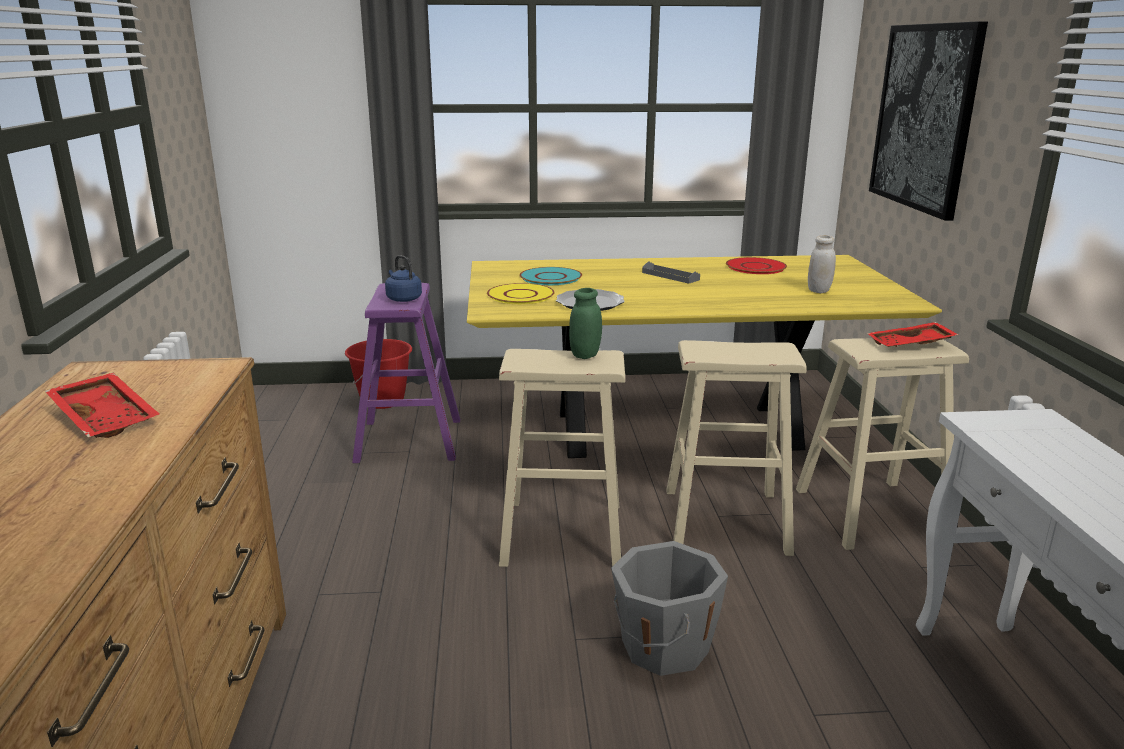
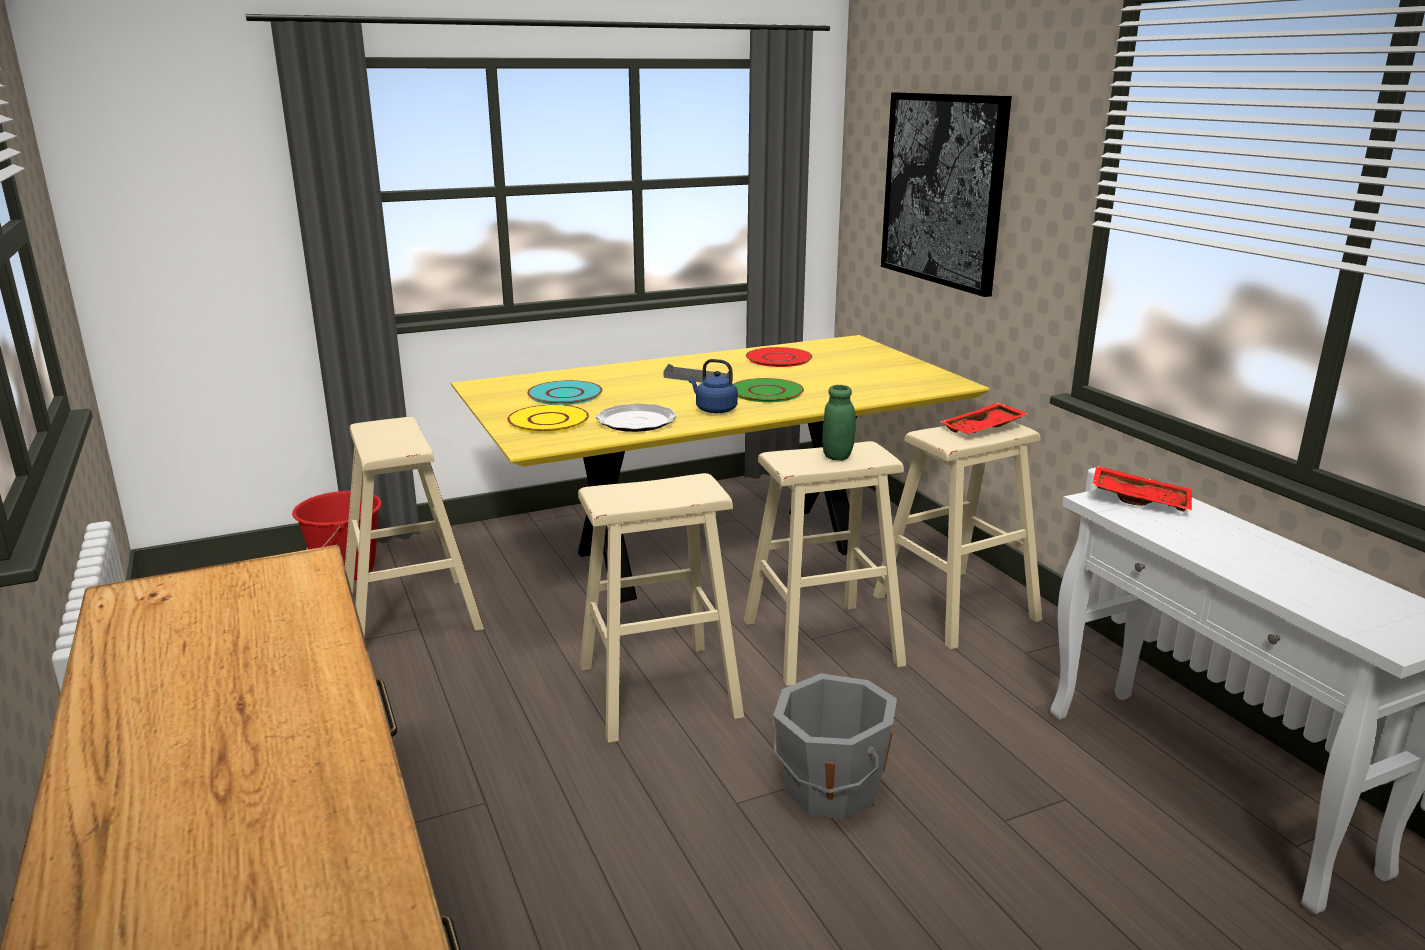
camera: 20 degrees left, 0 degrees up
red tray [45,372,159,438] -> red tray moved to [1092,466,1192,512]
purple stool [352,283,460,463] -> beige stool [345,417,484,638]
blue kettle [385,255,422,302] -> blue kettle moved to [689,359,738,413]
green jar [569,288,602,359] -> green jar moved to [822,385,856,461]
white jar [808,235,836,293] -> none
none -> green plate [734,378,804,402]

